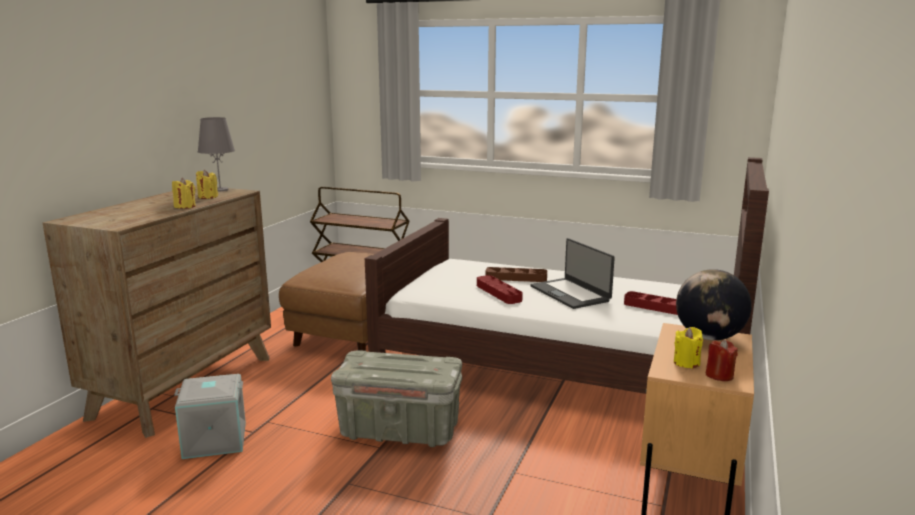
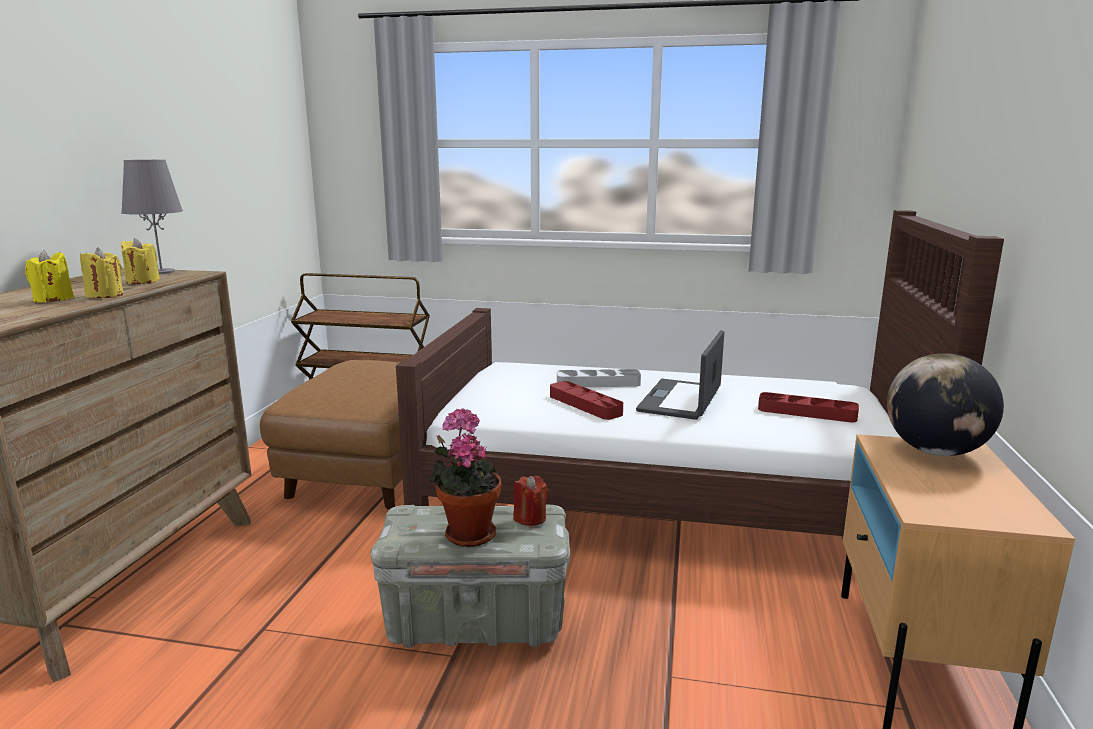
camera: 10 degrees left, 0 degrees up
grey storage box [174,374,246,459] -> none
brown tray [486,267,547,282] -> grey tray [557,369,641,387]
laptop [530,238,615,309] -> laptop turned 60 degrees clockwise [636,330,724,420]
yellow candle [674,327,703,369] -> yellow candle moved to [25,250,74,302]
red candle [706,340,738,381] -> red candle moved to [513,476,548,526]
none -> potted plant [430,408,502,547]

